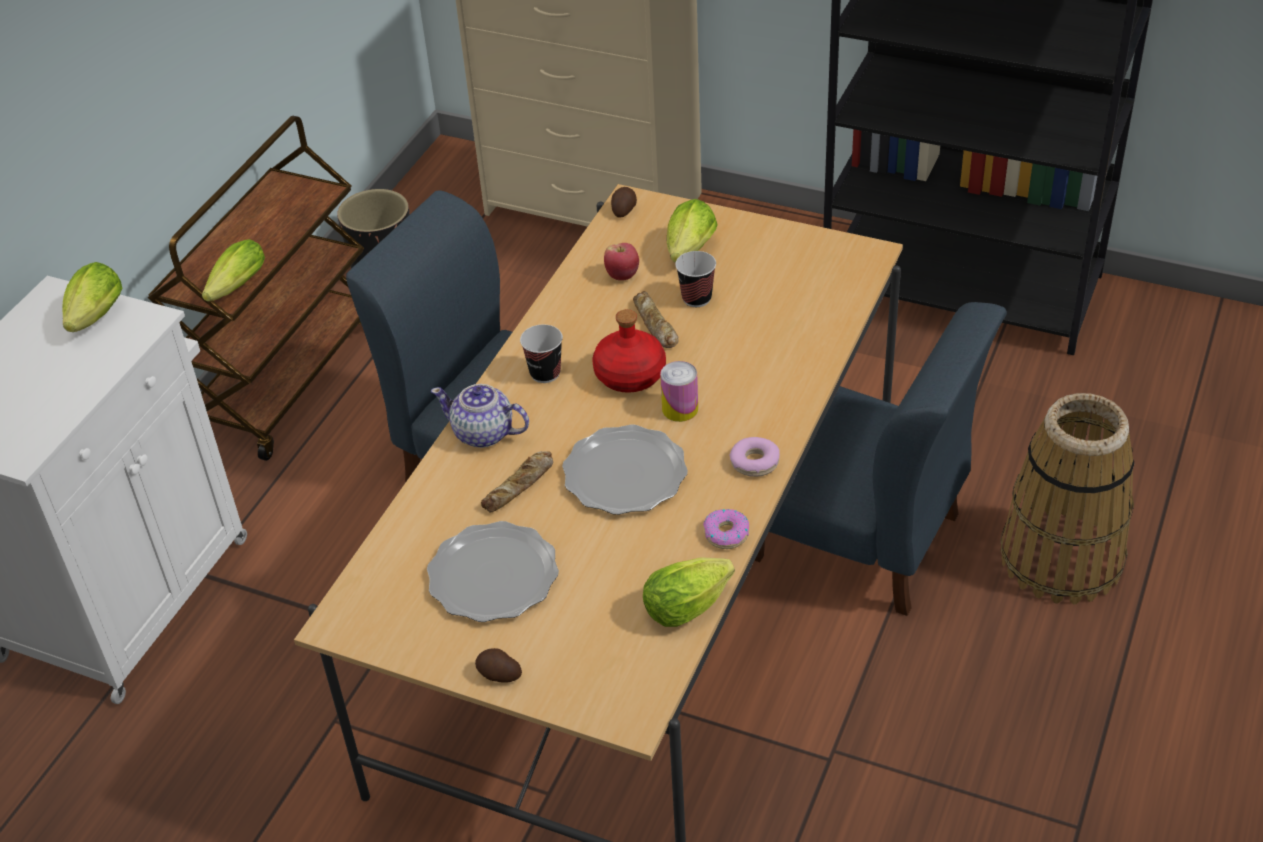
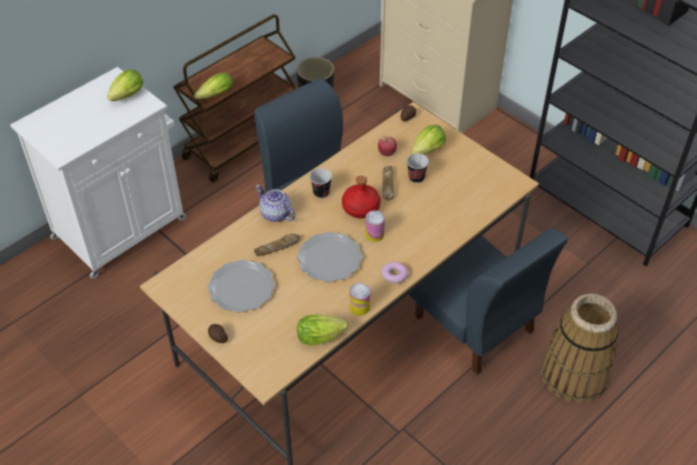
camera: 20 degrees right, 5 degrees up
donut [703,509,749,549] -> can [350,283,370,316]

